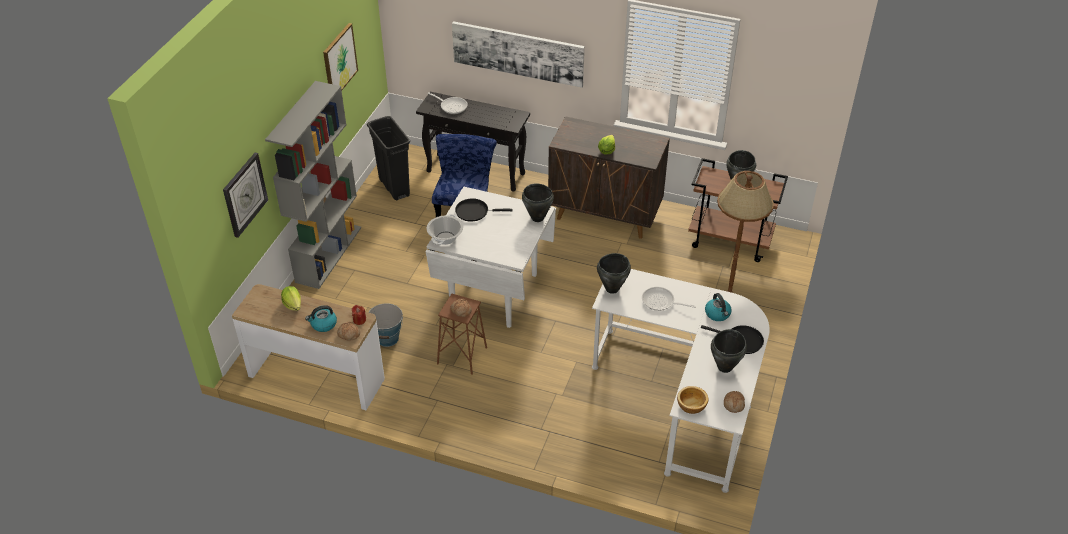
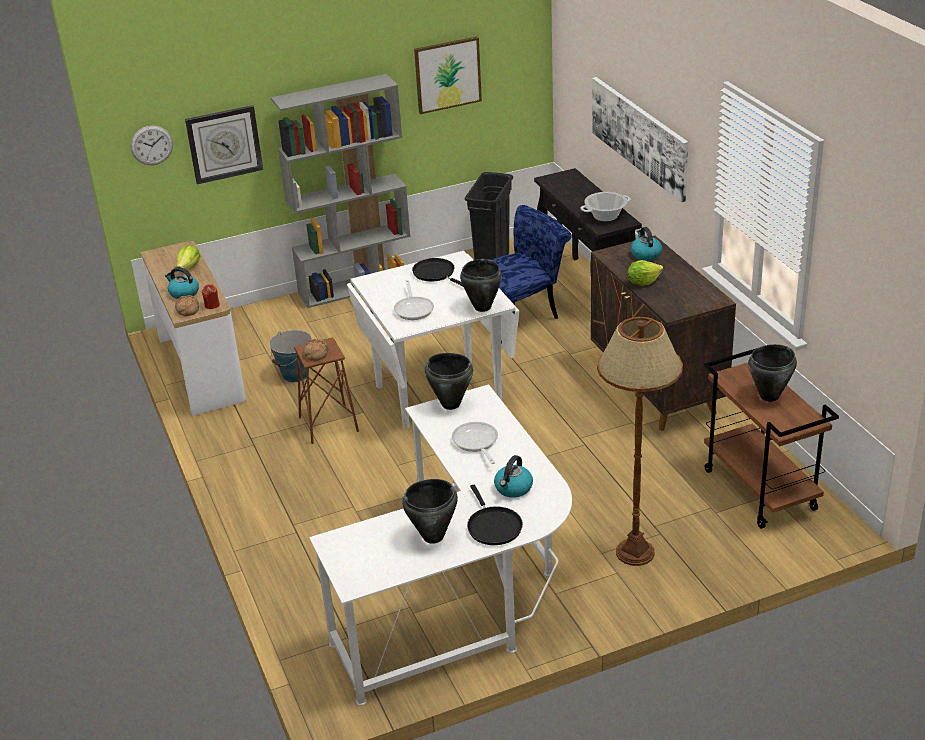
camera: 50 degrees right, 10 degrees down
cooking pot [426,214,463,245] -> cooking pot moved to [580,192,631,221]
frying pan [428,92,468,114] -> frying pan moved to [394,280,434,320]
bowl [677,386,708,414] -> none
bread [724,391,745,413] -> none
none -> wall clock [131,125,173,165]
none -> kettle [631,227,662,261]

